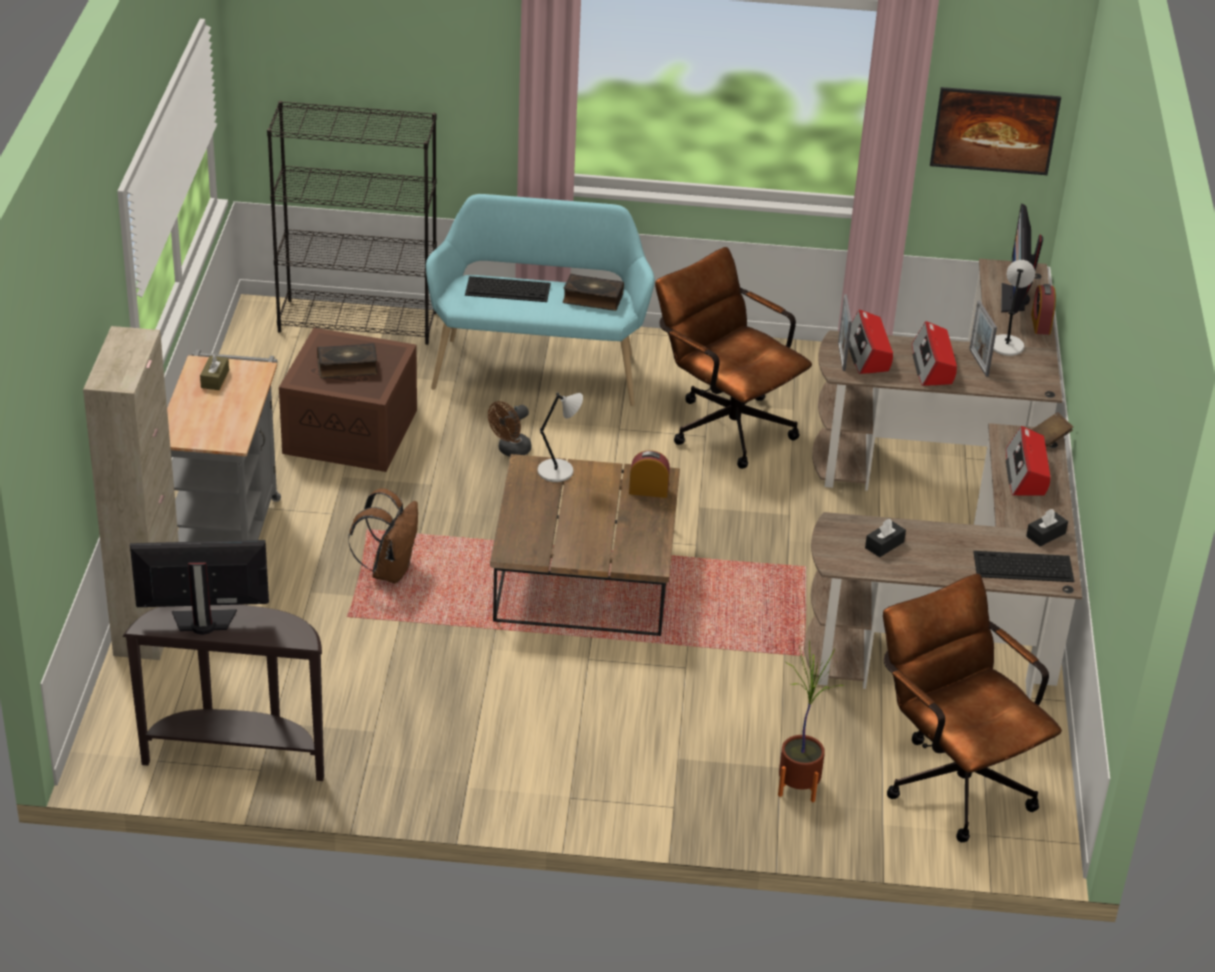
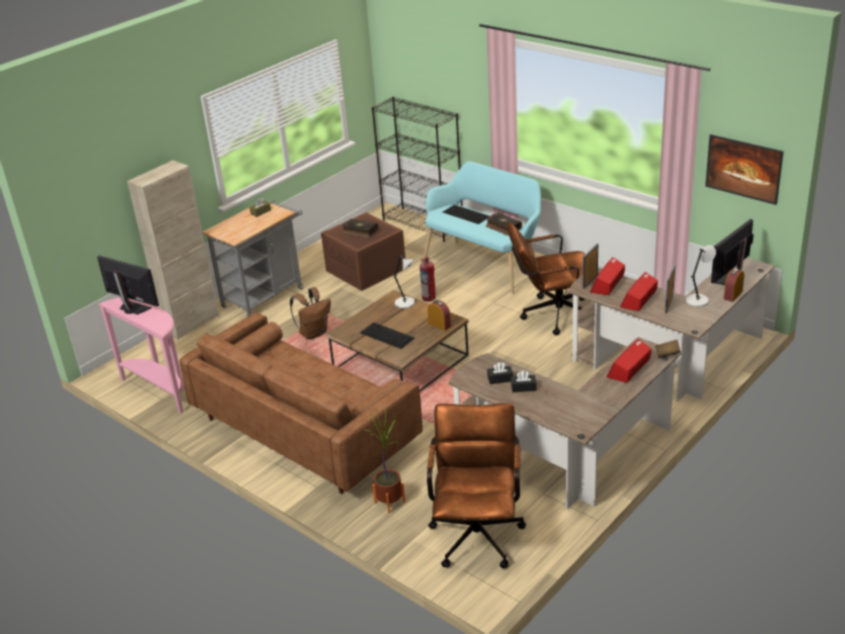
camera: 40 degrees right, 5 degrees down
brown console table [123,605,324,781] -> pink console table [99,297,185,413]
brown fan [488,401,531,457] -> fire extinguisher [420,256,436,302]
brown office chair [655,247,812,469] -> brown office chair turned 90 degrees counterclockwise [507,222,585,335]
keyboard [973,551,1074,582] -> keyboard moved to [360,322,415,349]
black tissue box [1026,509,1068,546] -> black tissue box moved to [511,371,537,392]
none -> brown sofa [180,313,423,494]

